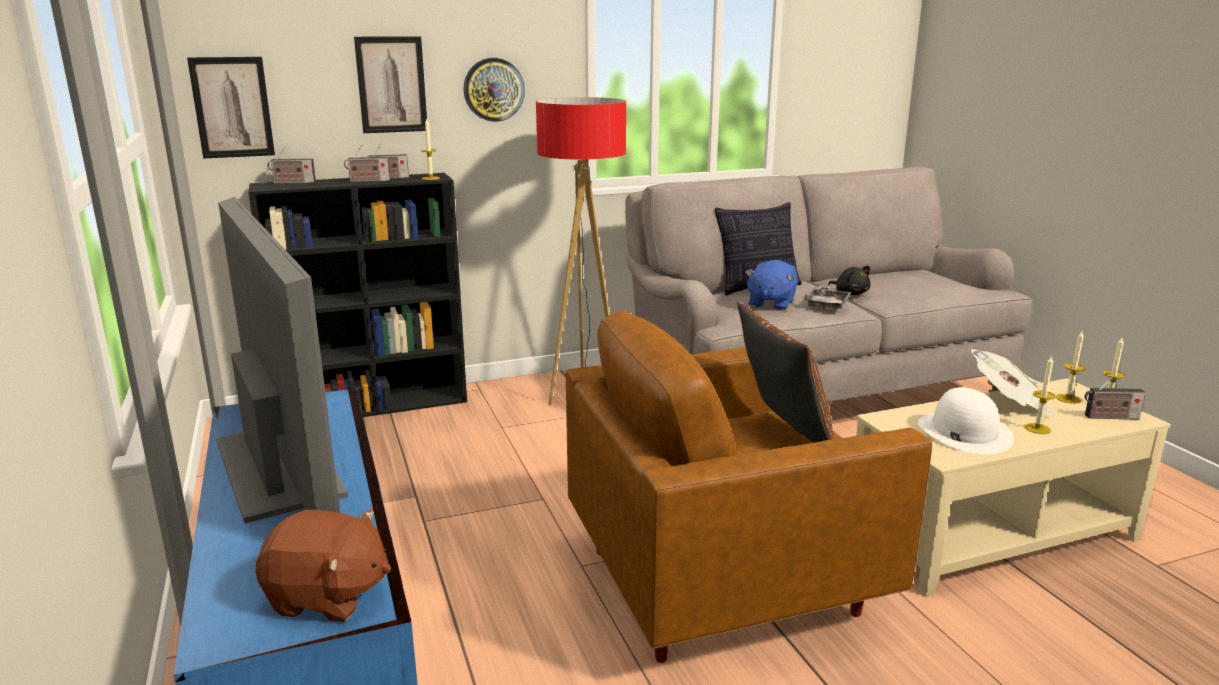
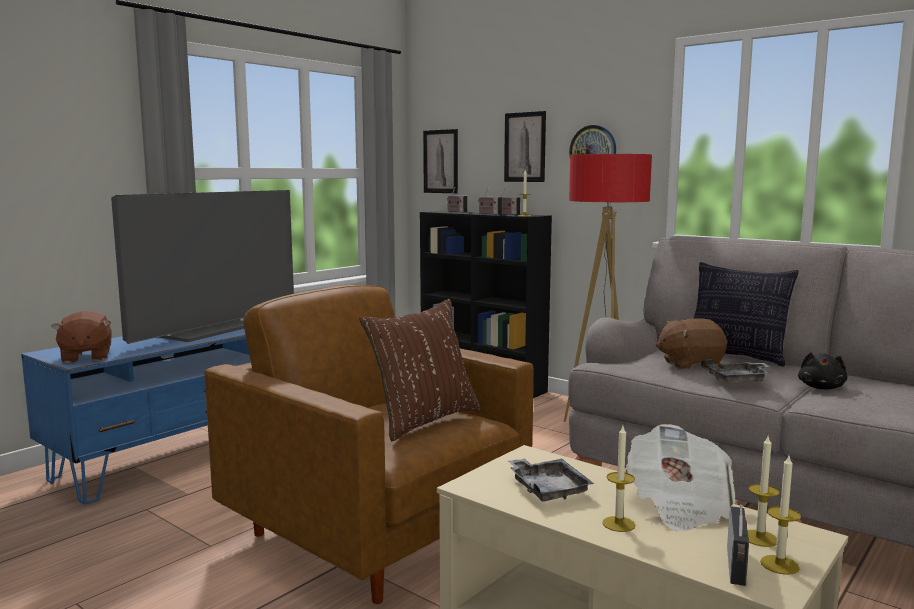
camera: 60 degrees right, 10 degrees down
blue plush toy [746,260,798,311] -> brown plush toy [656,318,727,369]
white hat [918,387,1014,454] -> grey tray [508,458,595,502]
radio [1084,375,1146,420] -> radio turned 135 degrees counterclockwise [727,505,749,586]

